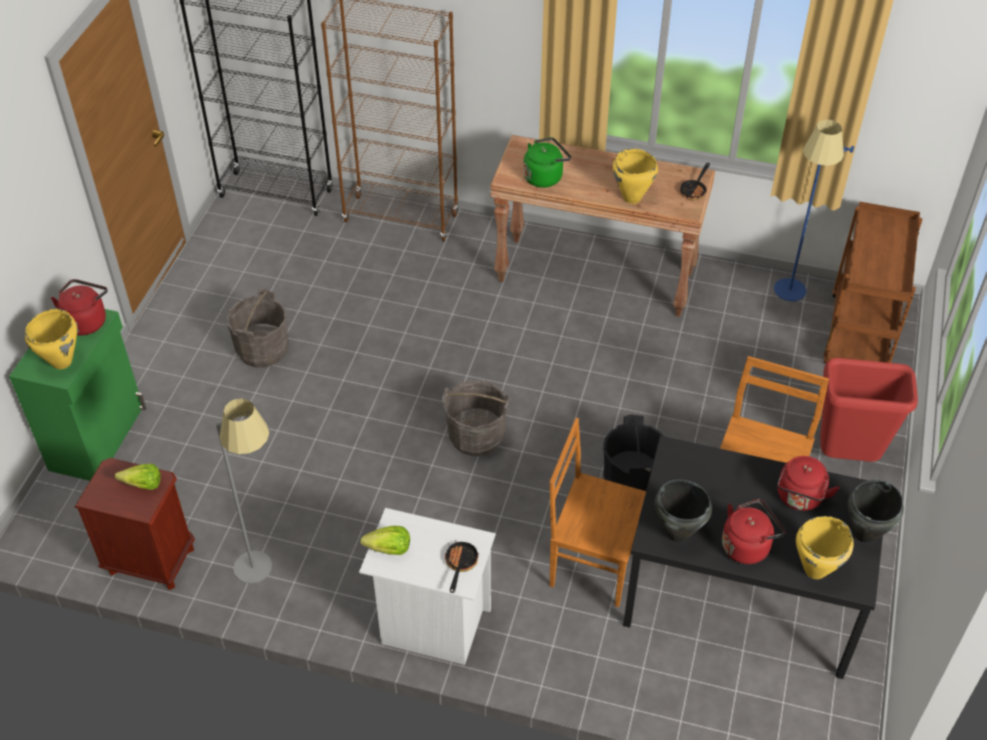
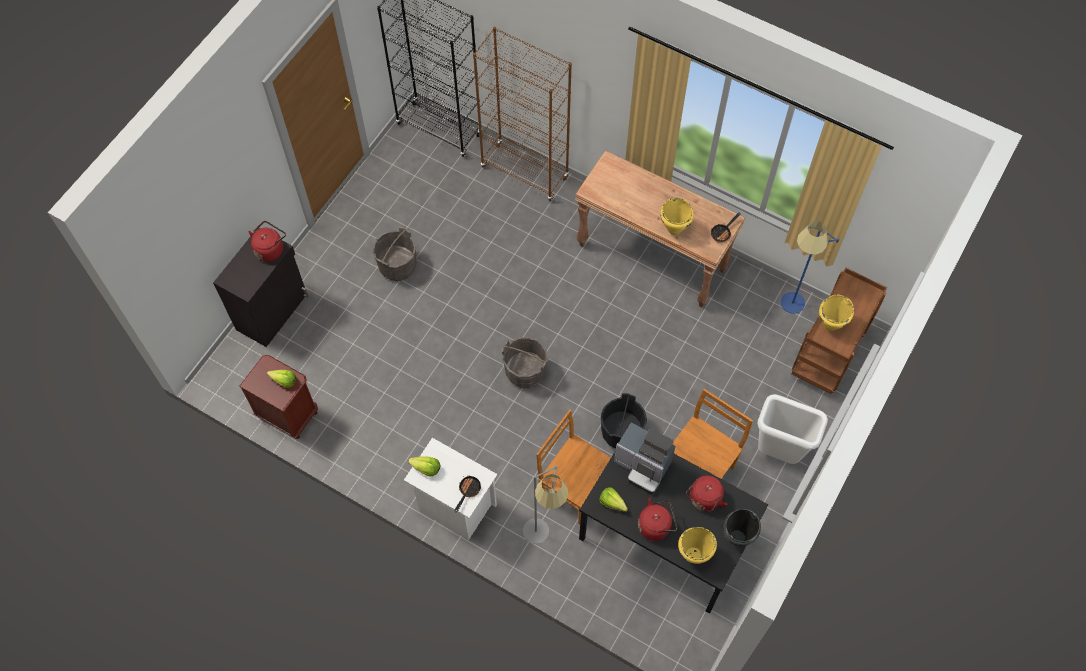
camera: 15 degrees right, 15 degrees up
green cabinet [9,308,147,481] -> black cabinet [213,228,309,347]
yellow cooking pot [25,309,77,369] -> yellow cooking pot moved to [819,295,854,331]
grey floor lamp [216,398,272,583] -> grey floor lamp moved to [523,465,568,544]
green kettle [523,137,571,188] -> none
black cooking pot [655,479,712,542] -> lettuce [599,487,628,512]
red trash can [820,358,918,462] -> white trash can [757,394,828,464]
none -> coffee machine [614,422,676,495]

